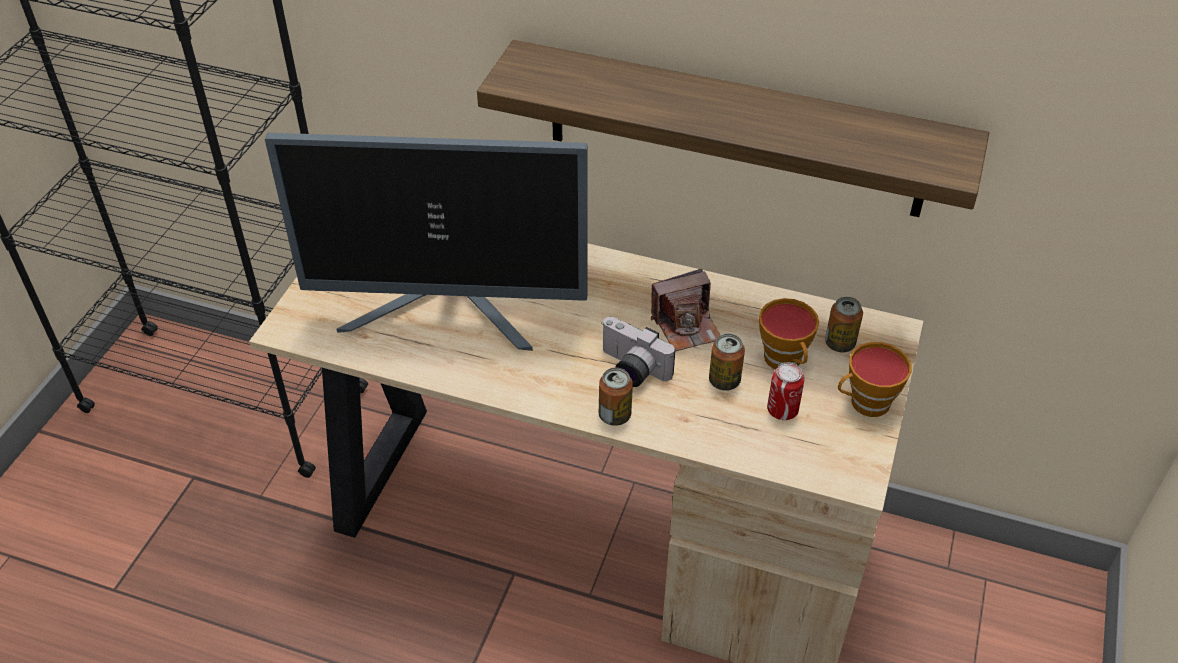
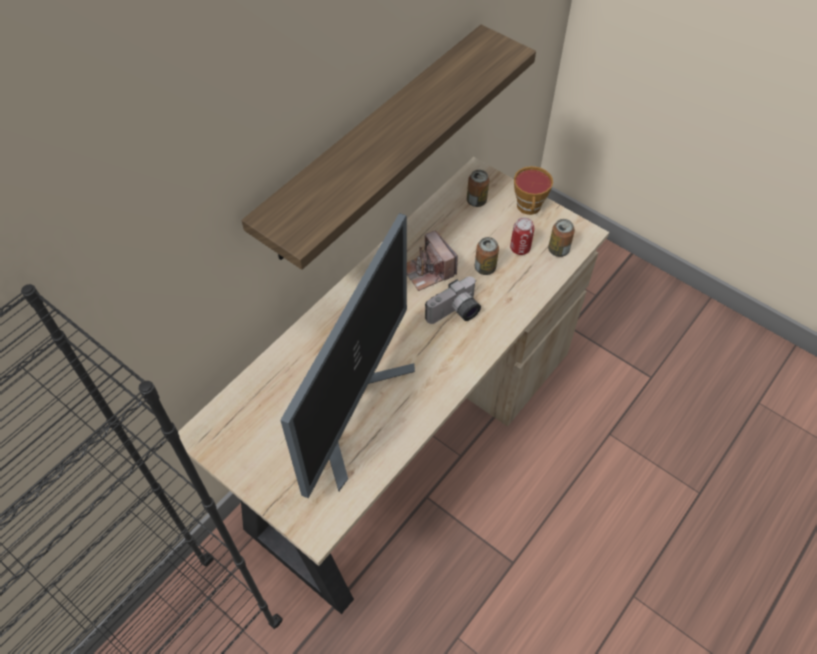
camera: 70 degrees left, 10 degrees up
can [599,368,633,426] -> can moved to [548,219,575,257]
camera [651,269,720,351] -> camera turned 150 degrees clockwise [407,230,458,291]
cup [759,298,819,369] -> none

